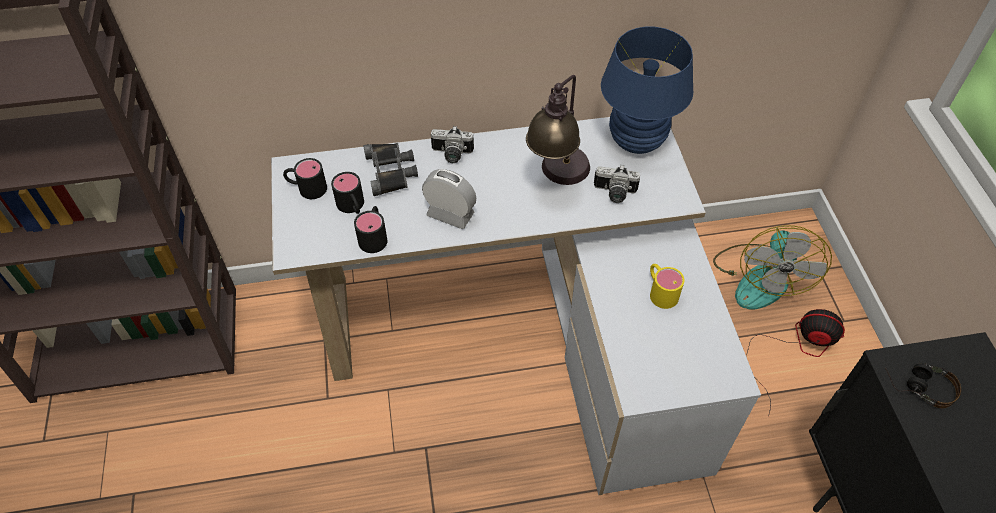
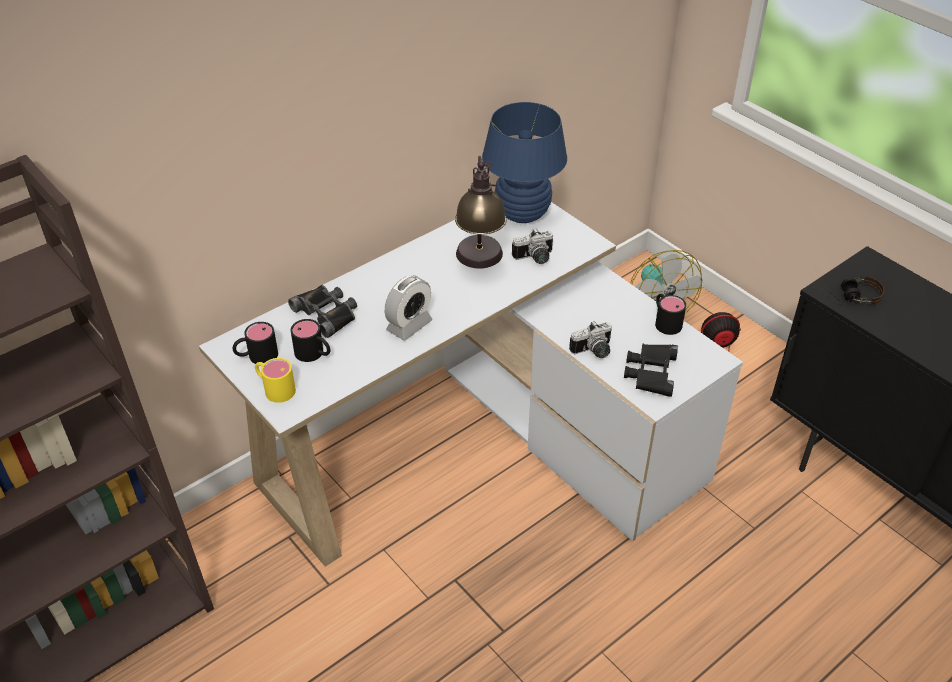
camera: 30 degrees left, 10 degrees down
black mug [354,206,387,253] -> black mug moved to [655,294,686,335]
alarm clock [422,169,476,229] -> alarm clock turned 135 degrees clockwise [385,275,432,341]
camera [431,126,474,163] -> camera moved to [569,321,612,358]
yellow mug [650,264,684,309] -> yellow mug moved to [255,358,296,403]
none -> black binoculars [624,344,678,397]

